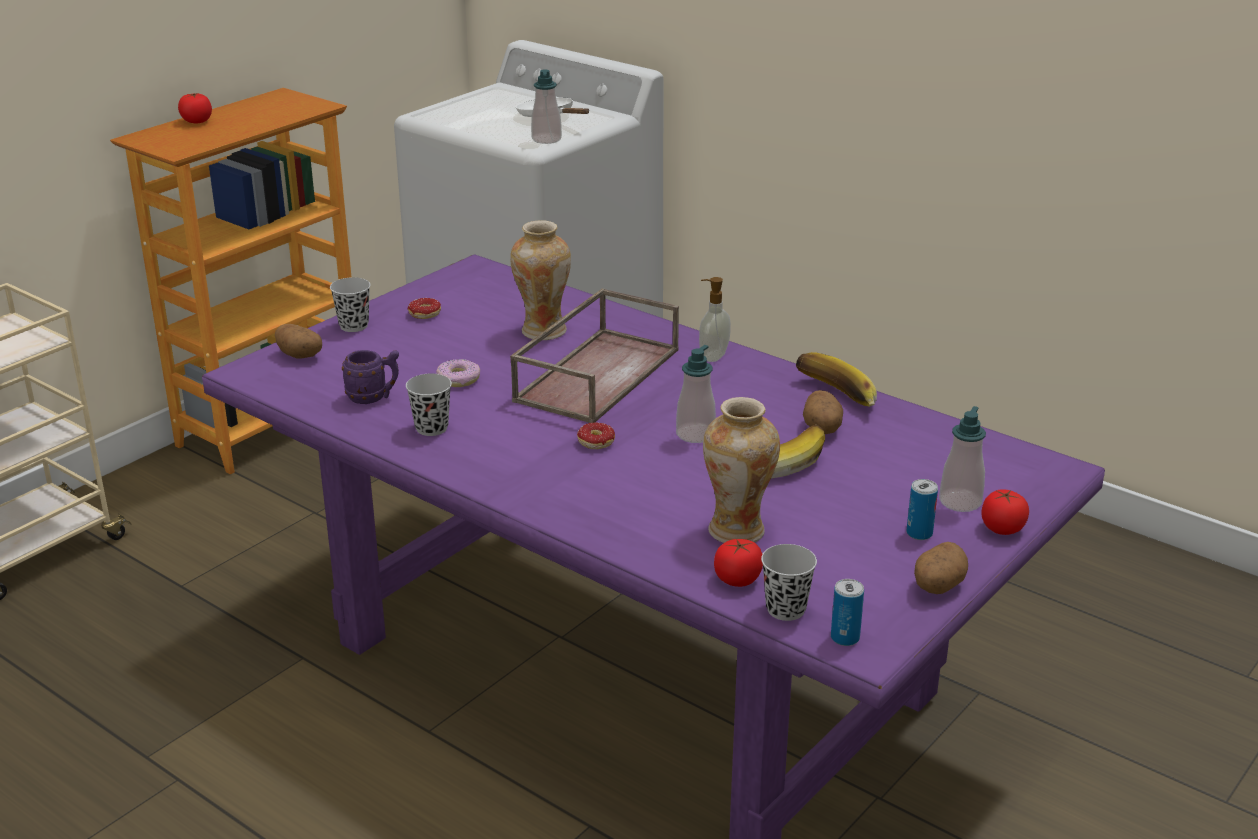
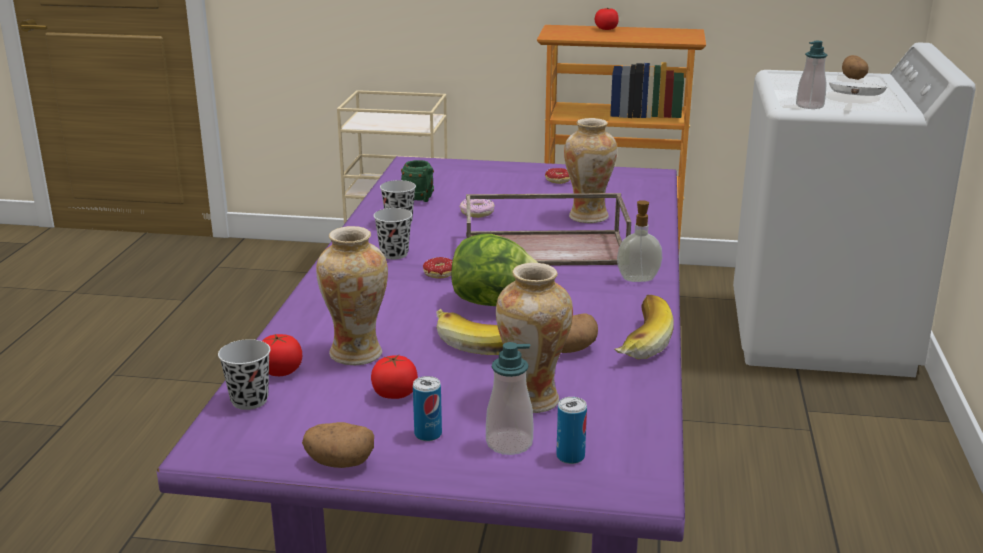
camera: 60 degrees right, 5 degrees down
potato [275,324,322,359] -> potato moved to [842,55,869,80]
black cup [330,277,371,332] -> black cup moved to [374,208,412,259]
purple mug [342,350,399,404] -> green mug [401,160,434,202]
soap dispenser [676,345,716,443] -> lettuce [451,234,538,306]
can [831,579,864,646] -> can moved to [556,397,587,464]
tomato [981,489,1029,535] -> tomato moved to [371,355,418,399]
none -> vase [496,263,573,413]

